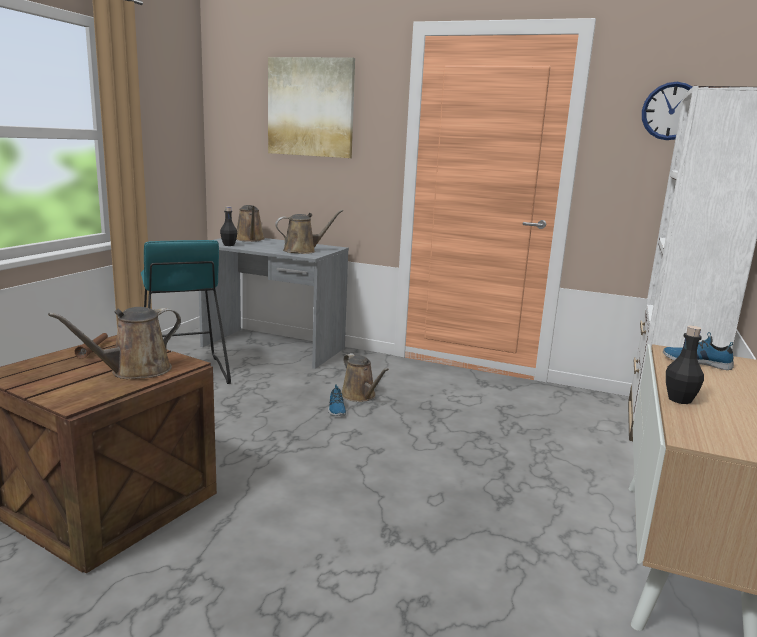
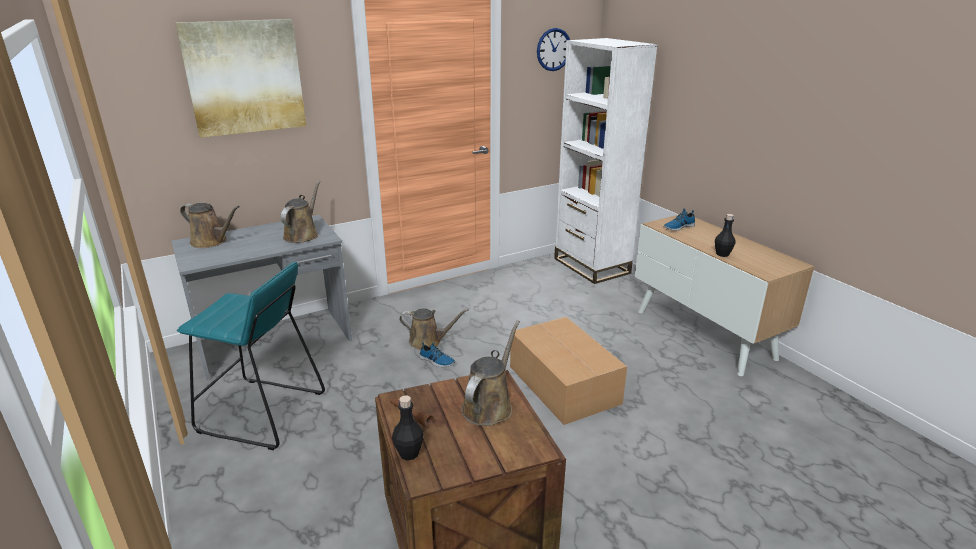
camera: 50 degrees left, 10 degrees up
brown watering can [48,307,181,379] -> brown watering can turned 150 degrees counterclockwise [461,320,520,426]
black bottle [220,206,237,246] -> black bottle moved to [392,395,424,461]
none -> cardboard box [510,317,627,425]

